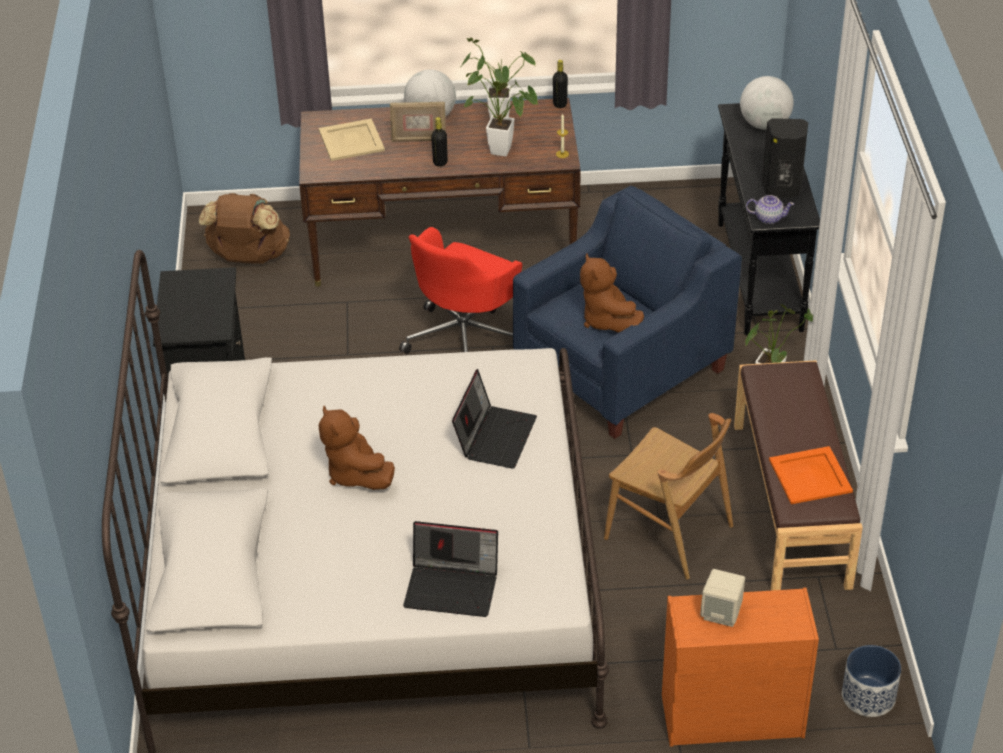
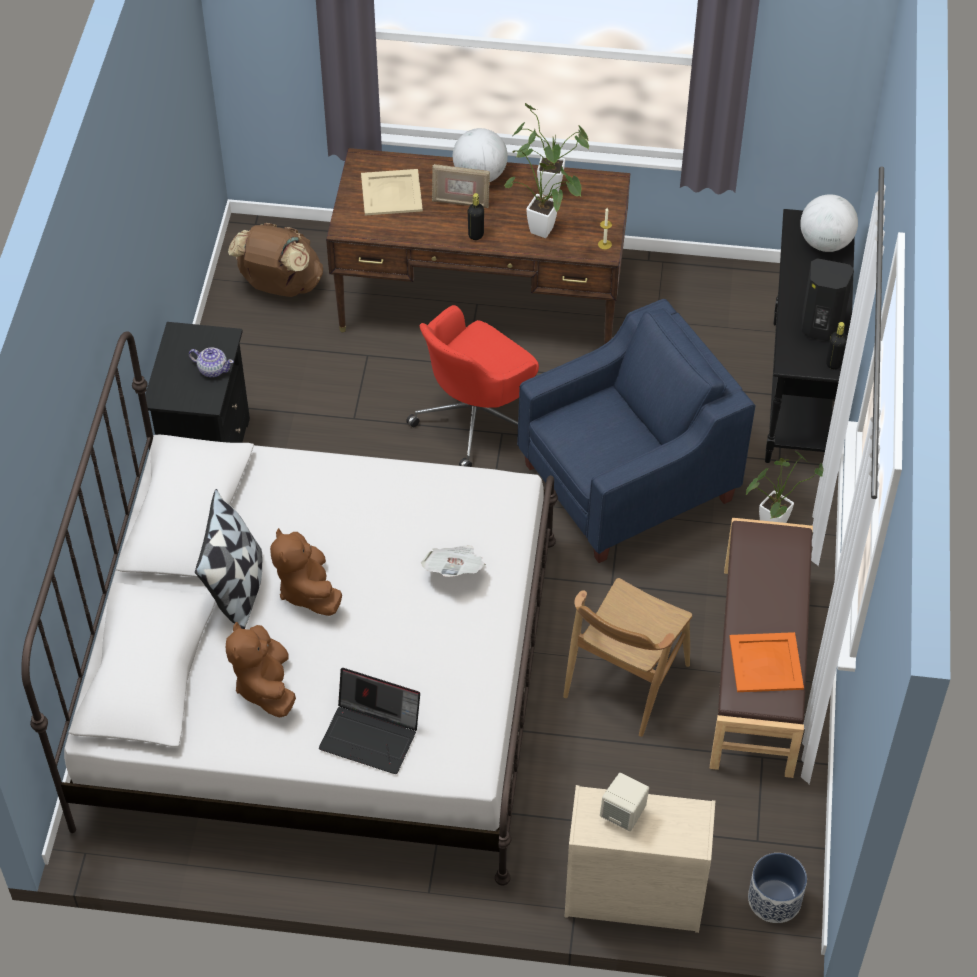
camera: 10 degrees right, 10 degrees up
laptop [452,369,537,469] -> newspaper [421,545,486,577]
black bottle [553,60,568,108] -> black bottle moved to [826,322,847,370]
brown plush toy [580,253,644,333] -> brown plush toy moved to [226,622,296,717]
brown chair [604,413,733,580] -> brown chair turned 75 degrees clockwise [563,578,692,737]
orange dresser [662,588,819,747] -> beige dresser [565,785,715,933]
teapot [746,195,794,224] -> teapot moved to [189,347,234,377]
none -> pillow [195,489,262,629]

